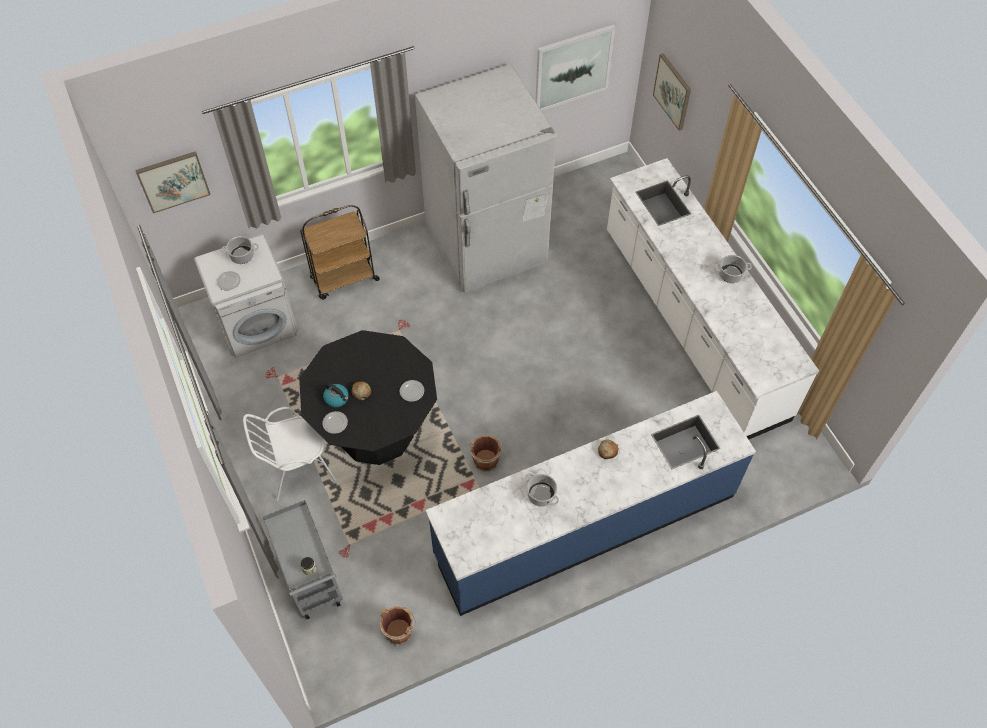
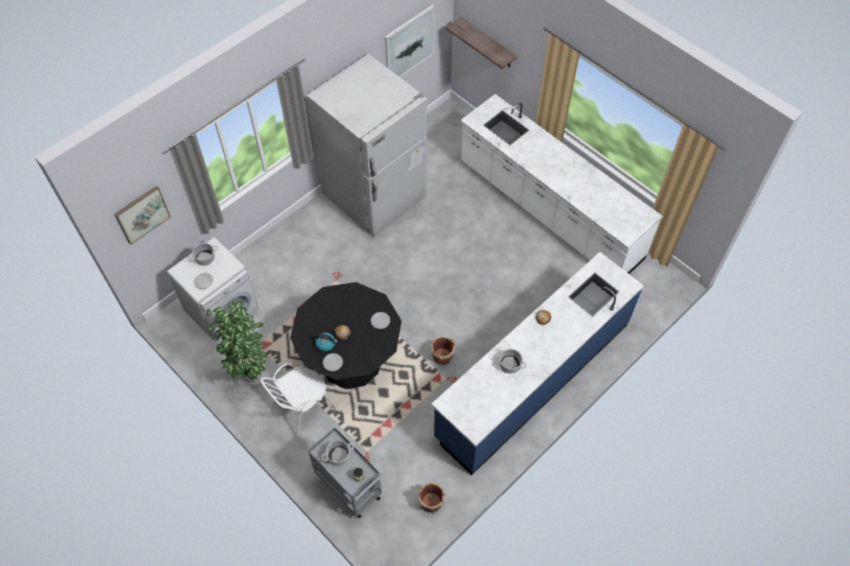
camera: 20 degrees left, 0 degrees up
brown cart [300,205,379,300] -> none
picture [653,53,691,131] -> shelf [446,17,517,69]
cooking pot [714,255,752,283] -> cooking pot moved to [322,440,354,466]
none -> potted plant [207,300,267,383]

